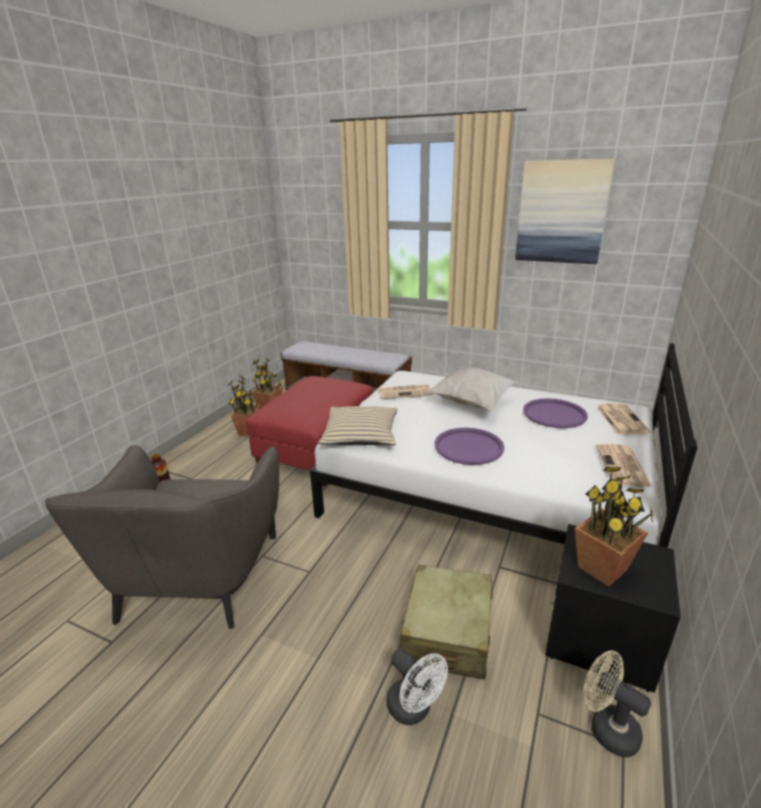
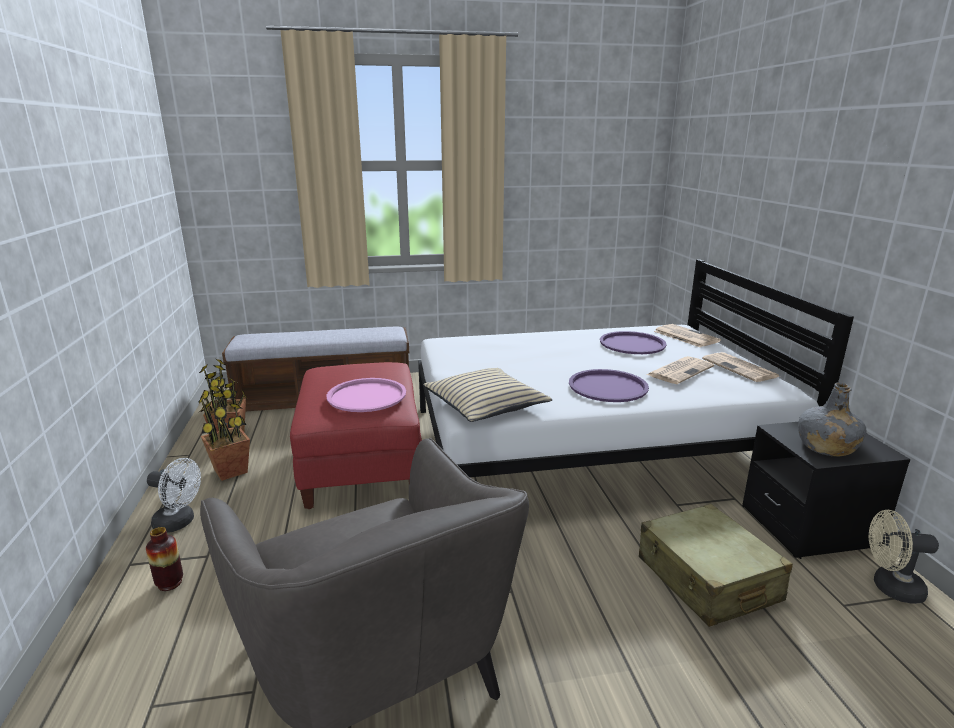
camera: 35 degrees left, 5 degrees down
newspaper [379,384,433,399] -> newspaper moved to [646,356,714,384]
white fan [387,648,448,725] -> white fan moved to [147,458,201,533]
white pillow [428,367,519,411] -> none
picture [515,159,615,264] -> none
potted plant [575,467,653,587] -> grey bottle [798,383,866,456]
none -> pink tray [326,378,406,412]

